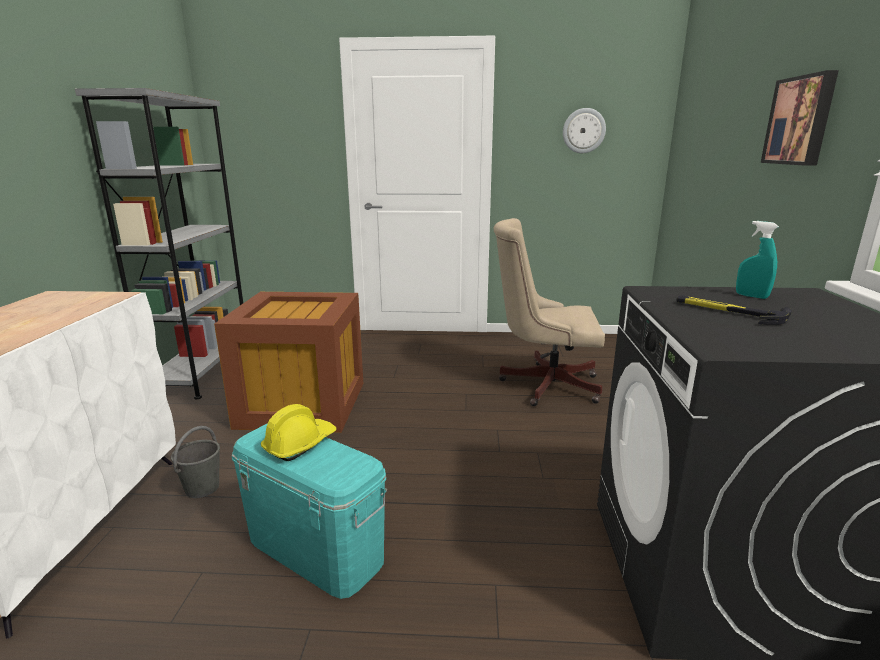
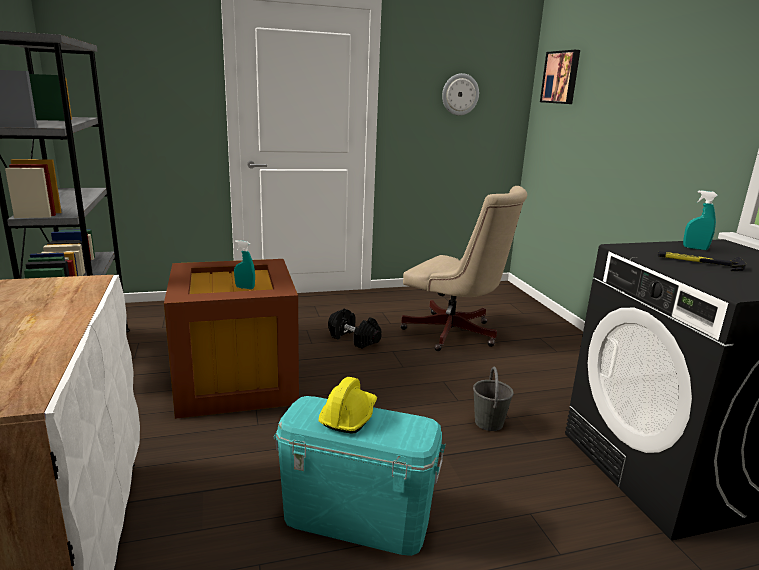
camera: 20 degrees left, 0 degrees up
grey bucket [171,426,220,498] -> grey bucket moved to [473,367,514,431]
beige office chair [494,218,605,406] -> beige office chair turned 135 degrees counterclockwise [400,186,527,351]
picture [761,70,839,166] -> picture moved to [540,50,580,104]
none -> turquoise spray bottle [234,240,255,289]
none -> black dumbbell [328,309,381,349]

